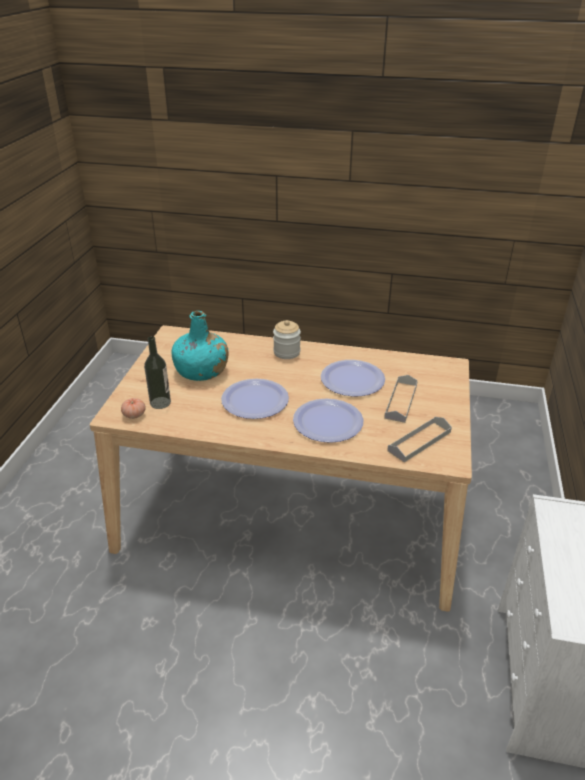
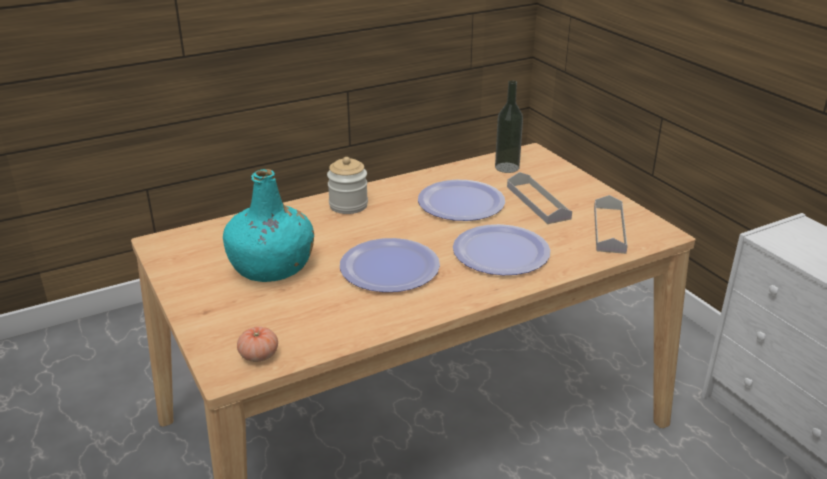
camera: 40 degrees left, 5 degrees down
bottle [144,336,171,409] -> bottle moved to [495,80,523,173]

